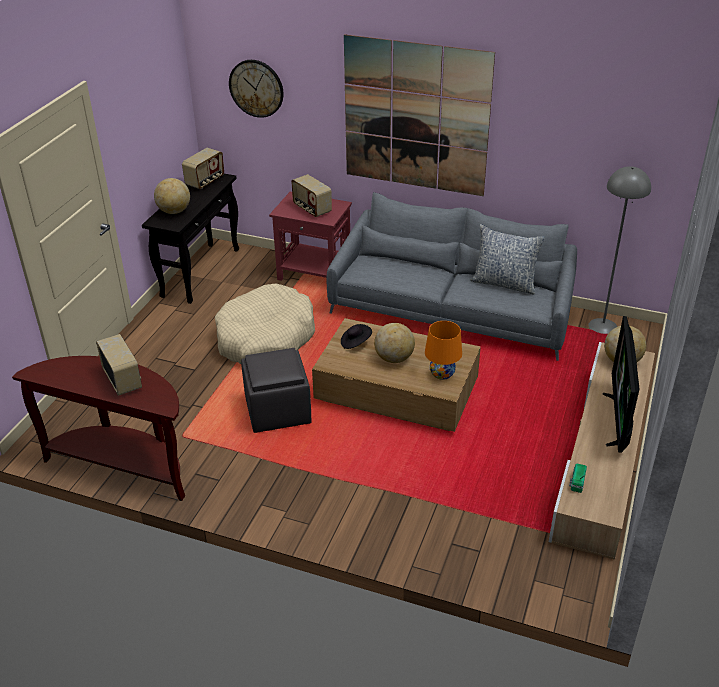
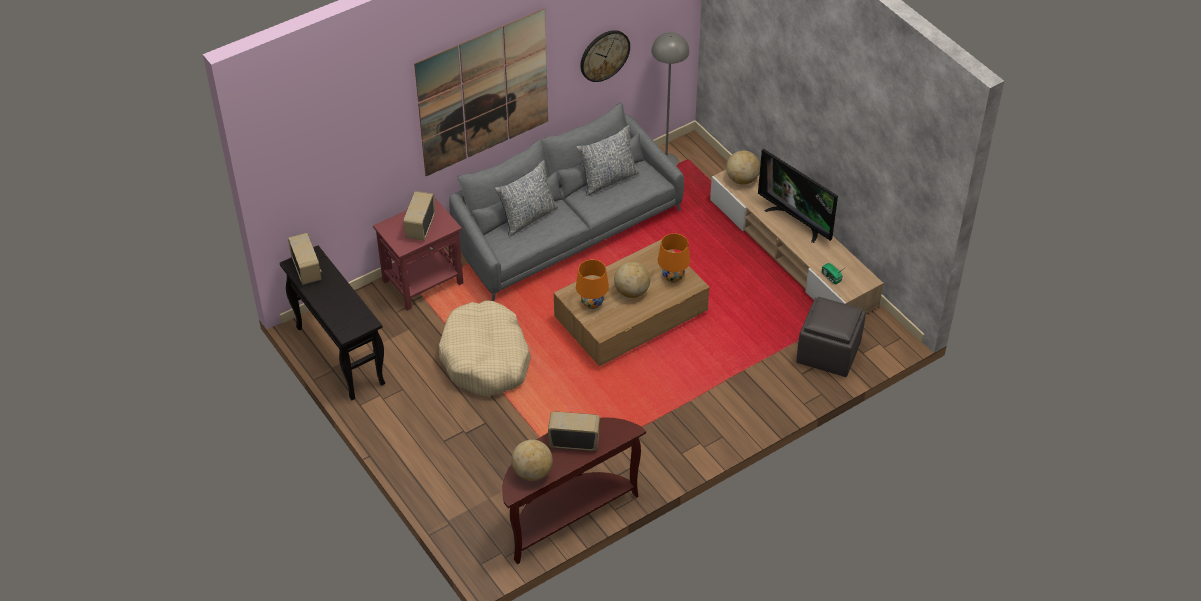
camera: 55 degrees left, 10 degrees up
globe [154,178,190,214] -> globe moved to [511,440,553,481]
wall clock [229,60,284,118] -> wall clock moved to [580,30,630,82]
grey ottoman [241,348,311,433] -> grey ottoman moved to [796,296,866,377]
radio [291,174,332,217] -> radio turned 105 degrees clockwise [403,191,435,241]
black hat [341,324,372,349] -> orange table lamp [576,260,609,309]
none -> pillow [495,160,558,236]

